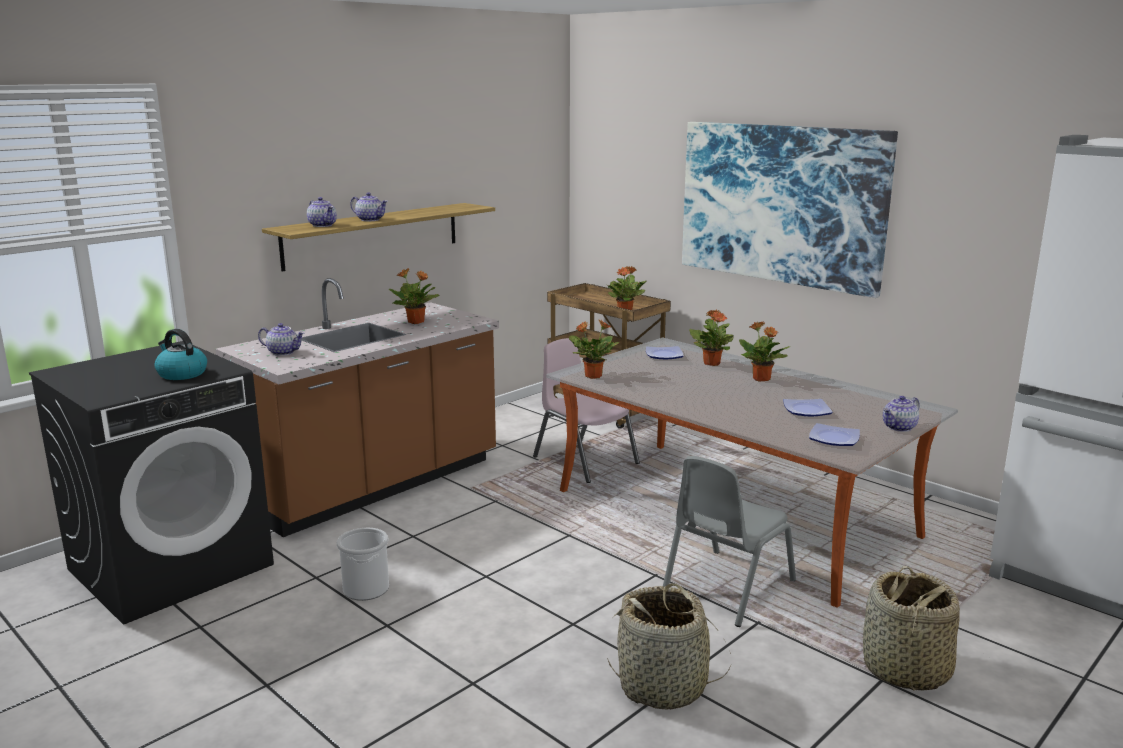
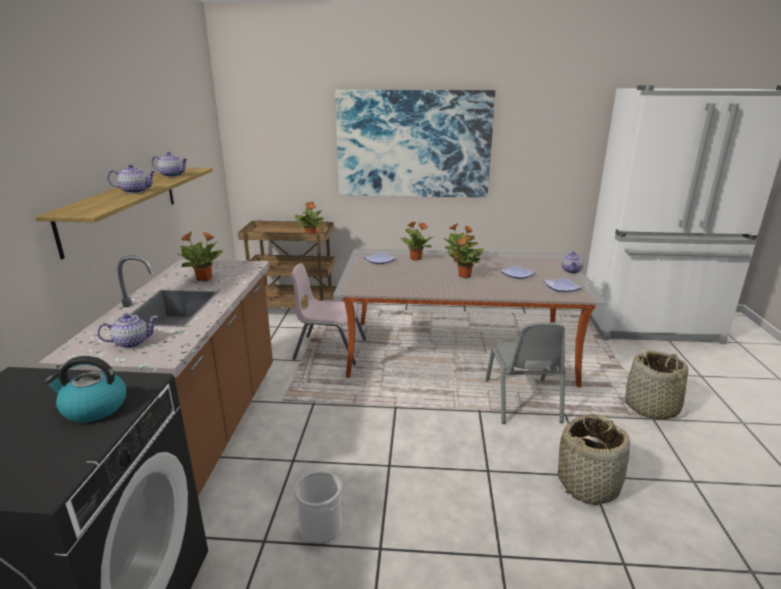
camera: 40 degrees left, 5 degrees up
teapot [307,197,337,227] -> teapot moved to [152,152,188,177]
potted plant [569,320,619,379] -> potted plant moved to [447,234,484,278]

